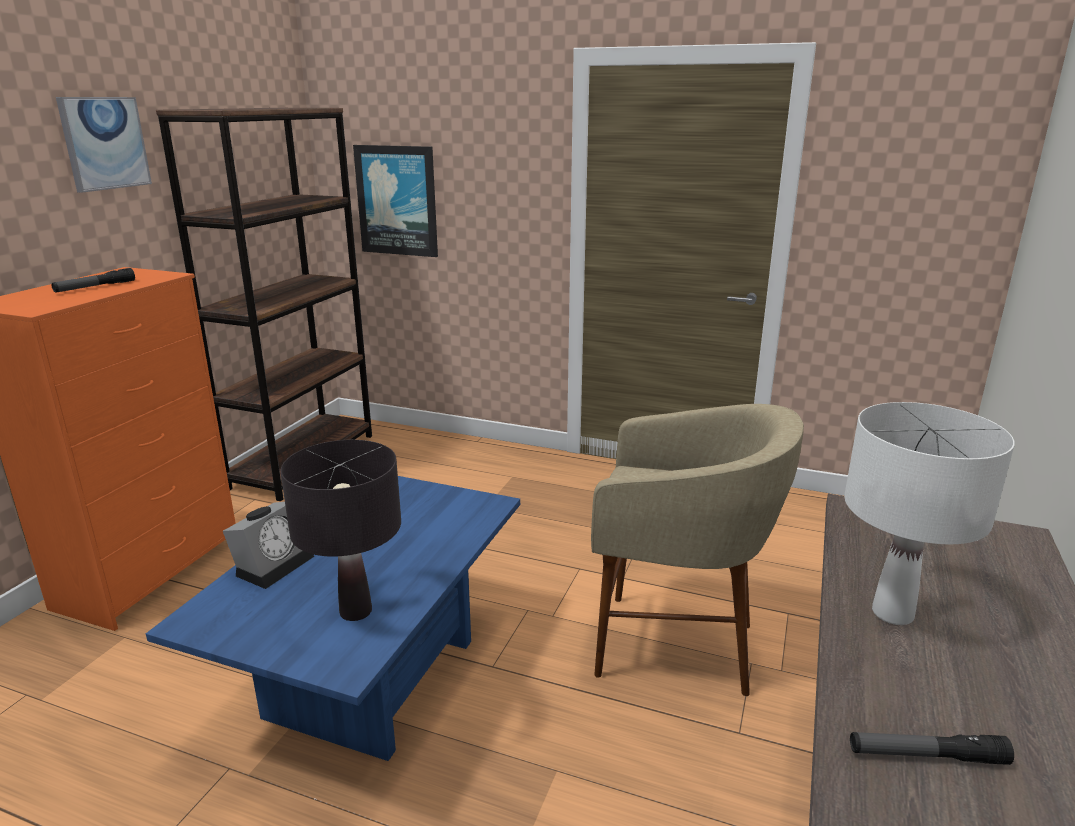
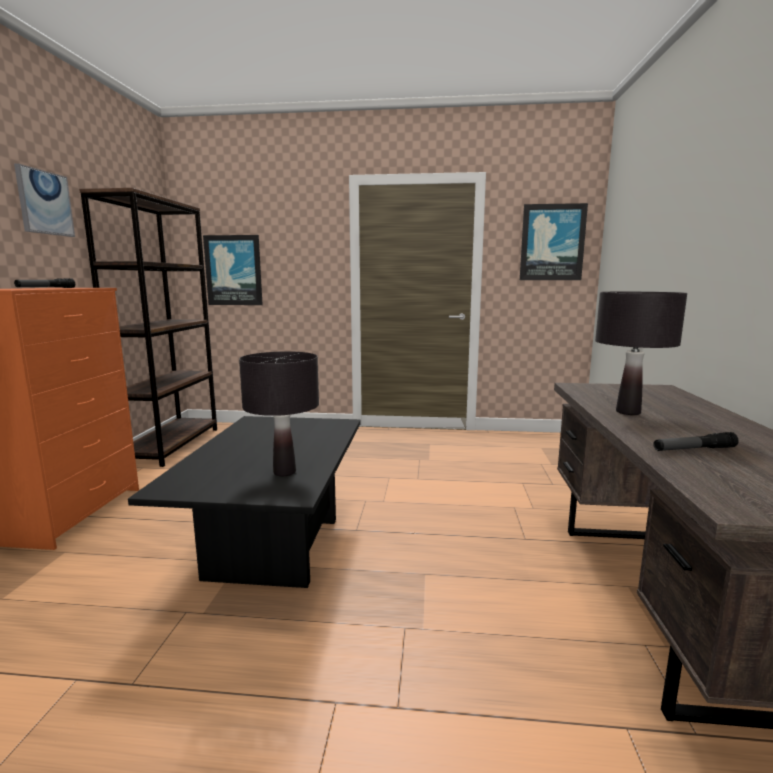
camera: 15 degrees left, 10 degrees down
blue coffee table [146,476,520,761] -> black coffee table [128,416,361,588]
alarm clock [223,502,314,589] -> none
beige stool [591,404,804,696] -> none
white table lamp [844,402,1015,625] -> black table lamp [595,292,687,415]
none -> picture [520,203,588,280]

